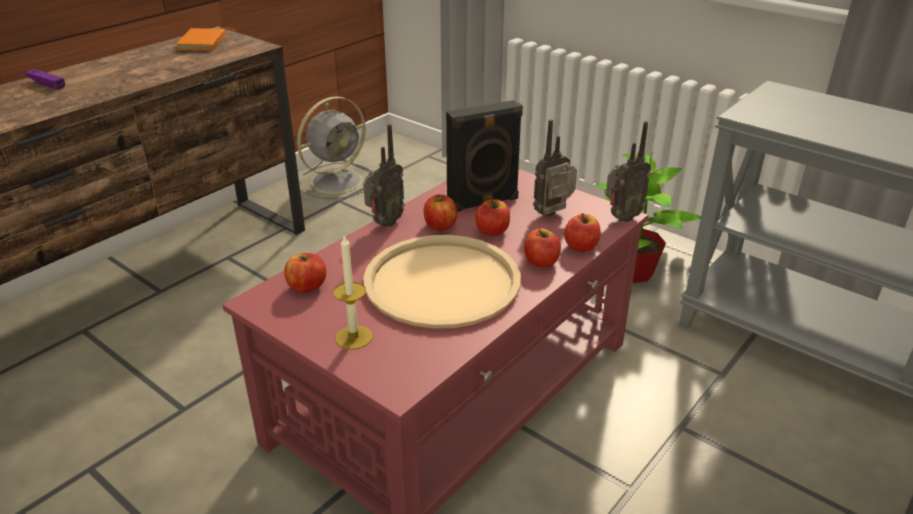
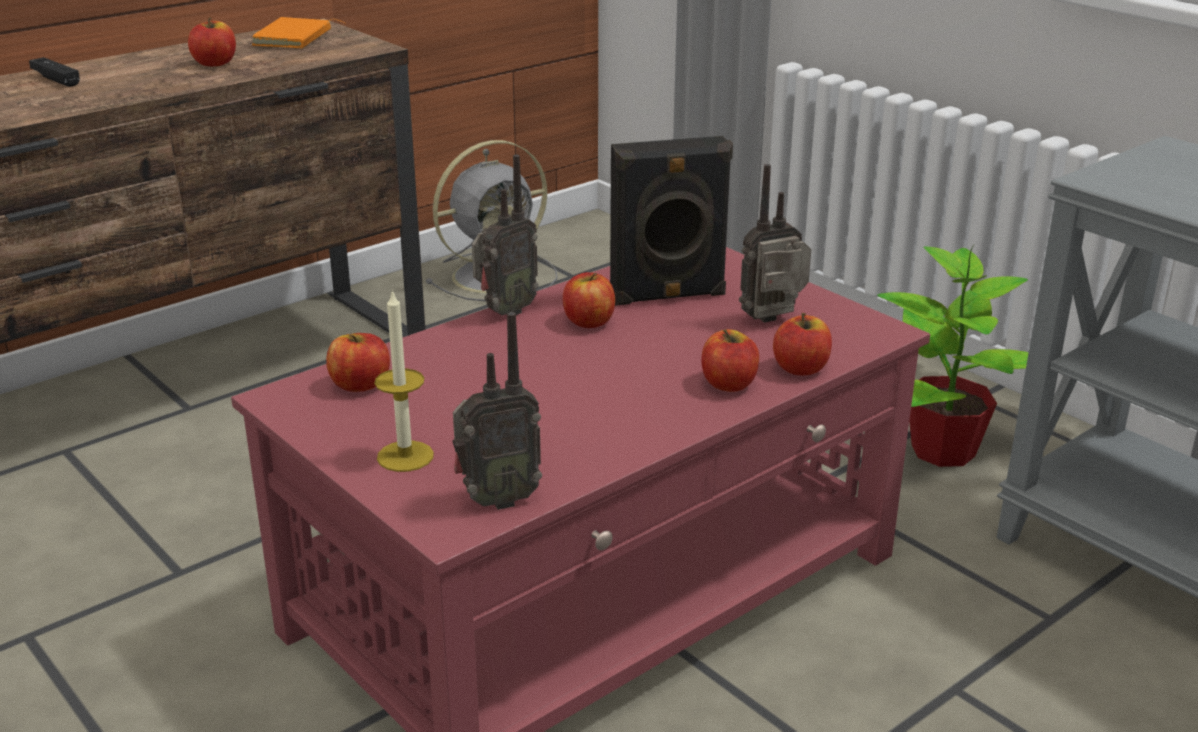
camera: 10 degrees right, 5 degrees down
purple game controller [25,69,65,90] -> black game controller [29,57,80,87]
beige tray [363,235,521,329] -> none
apple [475,198,510,236] -> apple moved to [188,17,236,66]
radio [606,121,651,222] -> radio moved to [452,312,542,510]

